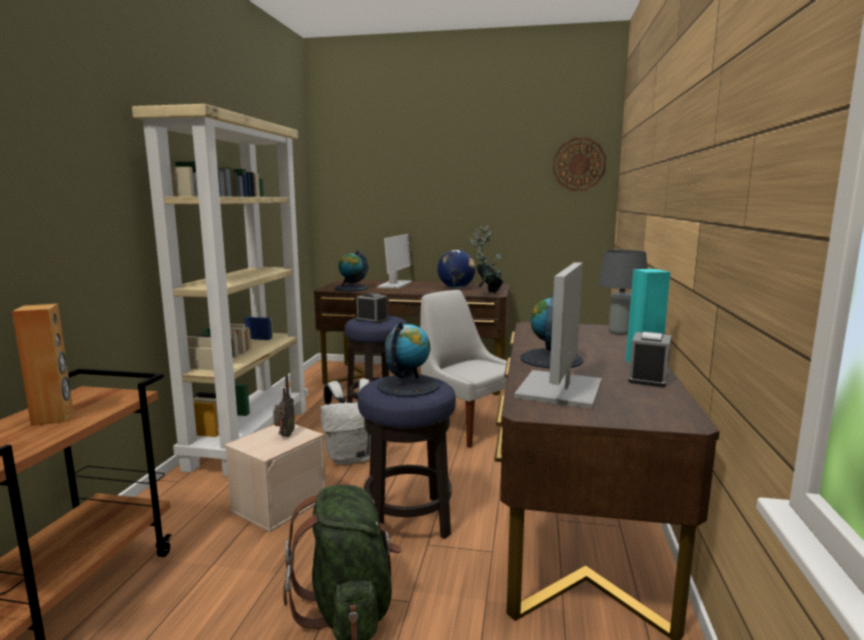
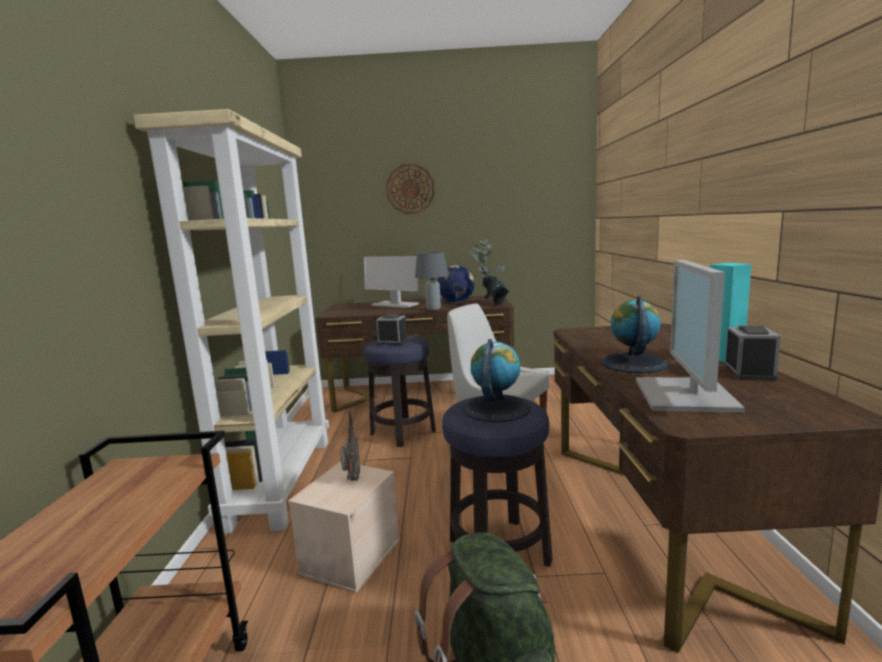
camera: 10 degrees left, 0 degrees up
brown speaker [12,304,74,426] -> none
white backpack [321,379,371,465] -> none
globe [334,250,369,291] -> none
monitor [377,234,412,289] -> monitor turned 120 degrees clockwise [364,256,419,308]
wall clock [553,138,606,191] -> wall clock moved to [386,164,435,214]
grey table lamp [598,250,647,335] -> grey table lamp moved to [415,251,449,311]

